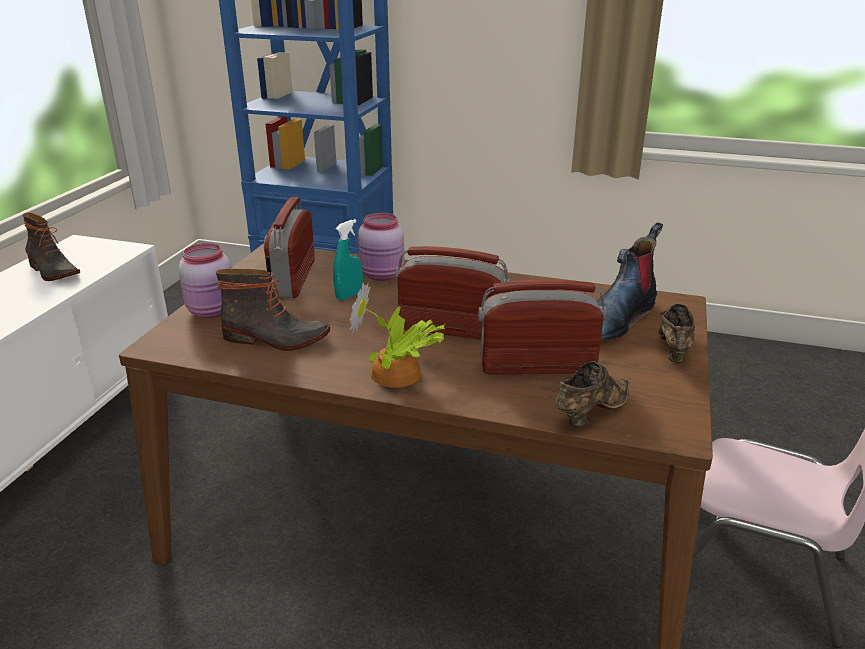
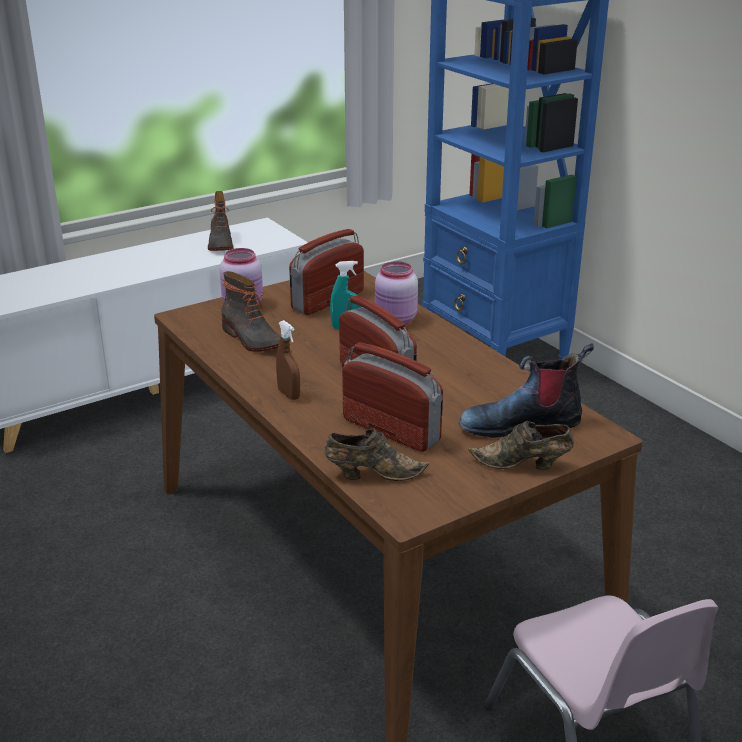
camera: 40 degrees right, 0 degrees up
potted plant [350,283,445,388] -> brown spray bottle [276,320,300,400]
brown shoe [658,303,695,363] -> brown shoe turned 135 degrees counterclockwise [469,421,574,470]

